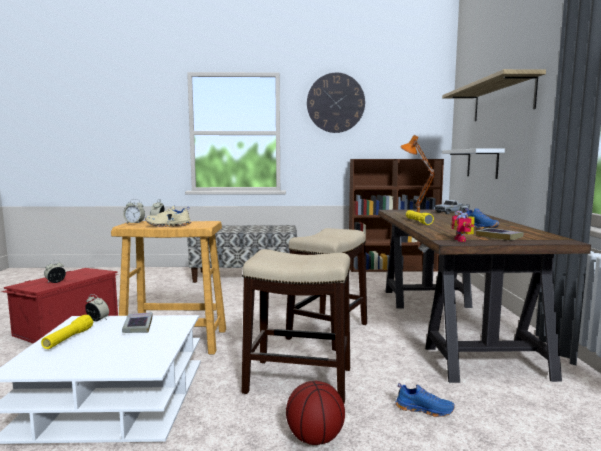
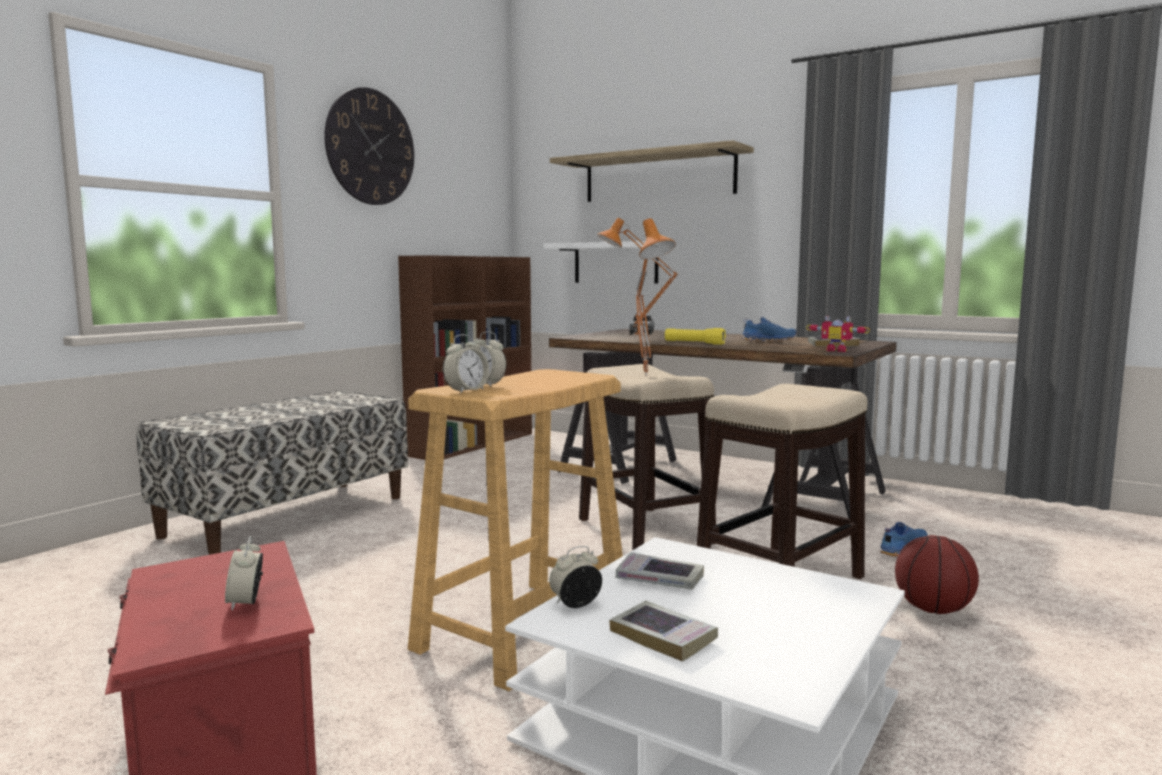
camera: 55 degrees left, 0 degrees up
yellow flashlight [41,315,93,349] -> book [609,601,718,661]
beige shoe [145,206,191,227] -> none
none -> orange table lamp [636,218,676,376]

